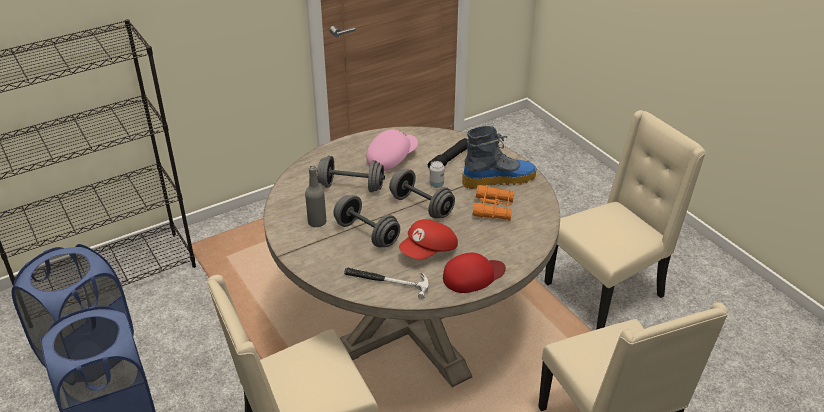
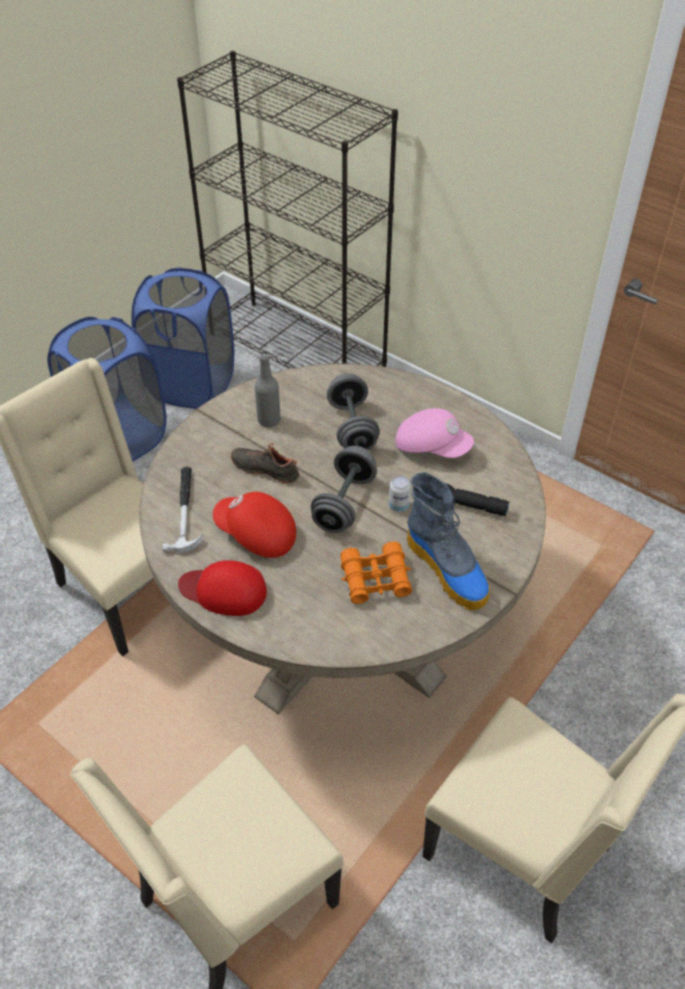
camera: 70 degrees right, 10 degrees up
grey dumbbell [333,195,400,247] -> black shoe [231,442,299,484]
red cap [443,253,506,293] -> red cap turned 150 degrees clockwise [178,560,267,616]

